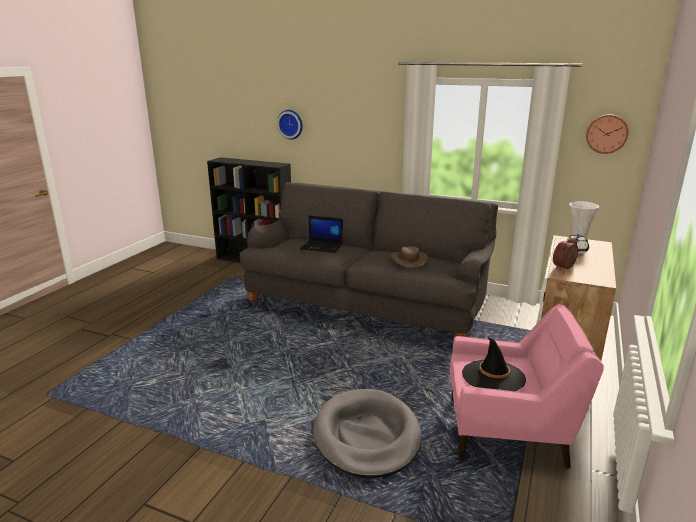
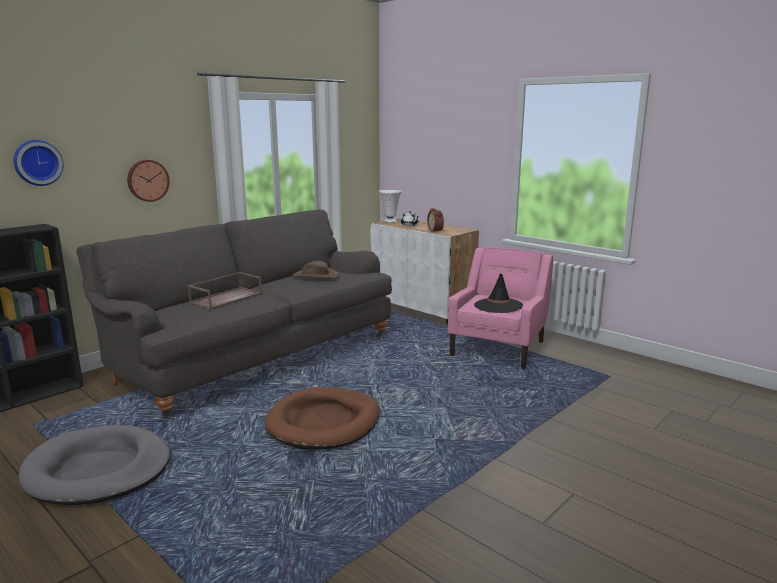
camera: 70 degrees left, 5 degrees down
laptop [300,216,343,253] -> brown tray [188,272,262,309]
grey dog bed [313,389,421,478] -> grey dog bed moved to [18,425,170,505]
wall clock [586,114,629,154] -> wall clock moved to [127,160,170,202]
none -> brown dog bed [265,387,379,449]

